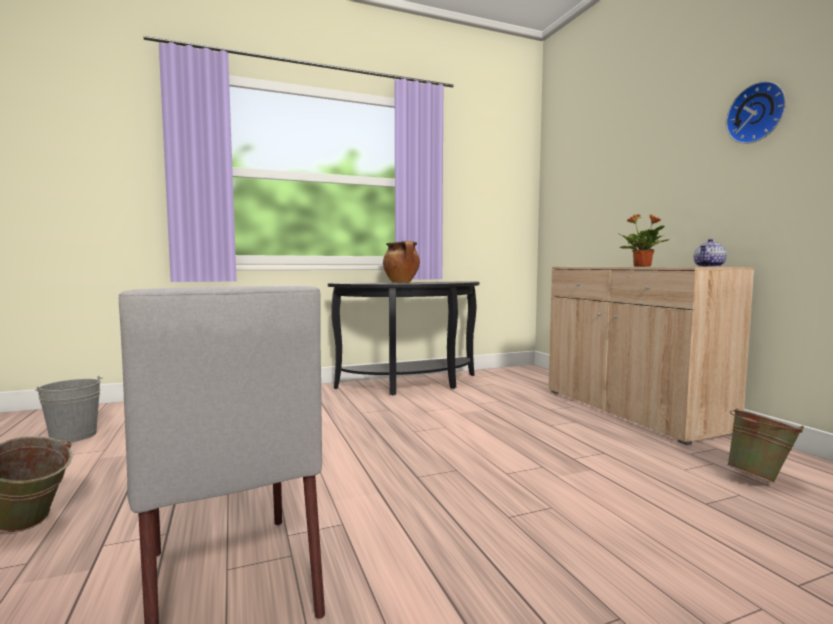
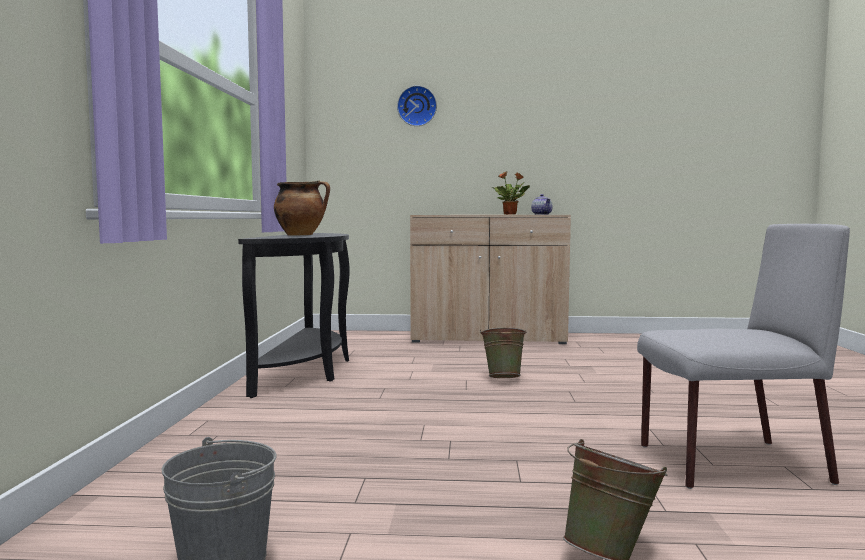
camera: 65 degrees left, 0 degrees up
wall clock [726,81,786,144] -> wall clock moved to [397,85,437,126]
green bucket [727,408,804,483] -> green bucket moved to [480,327,527,378]

